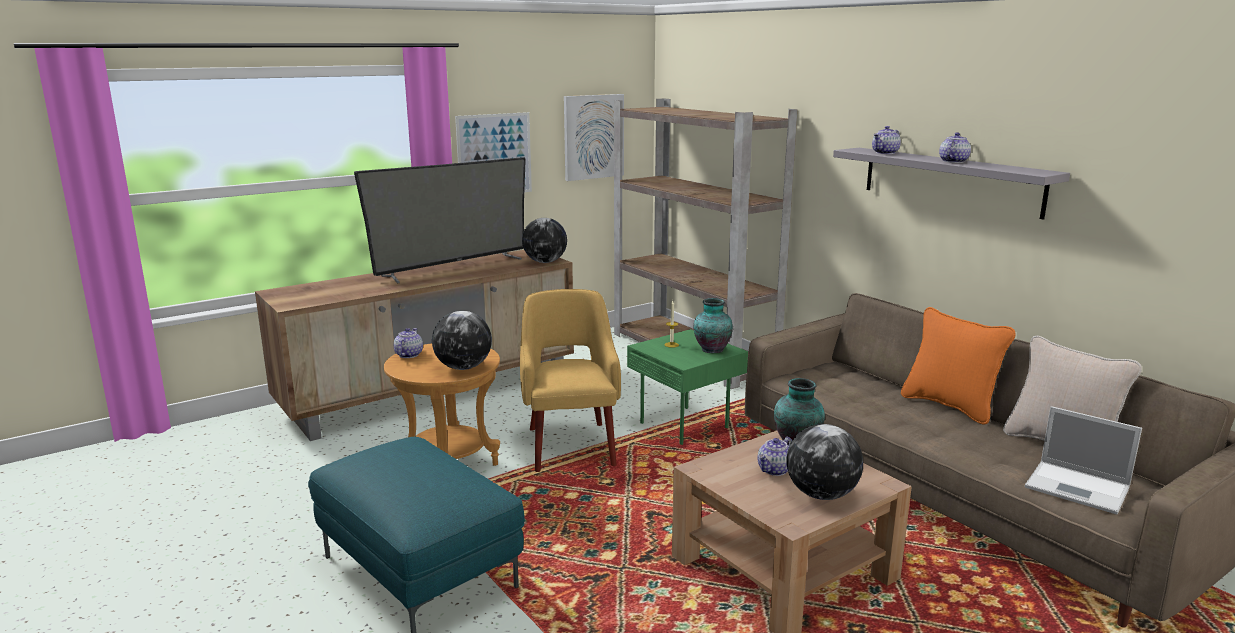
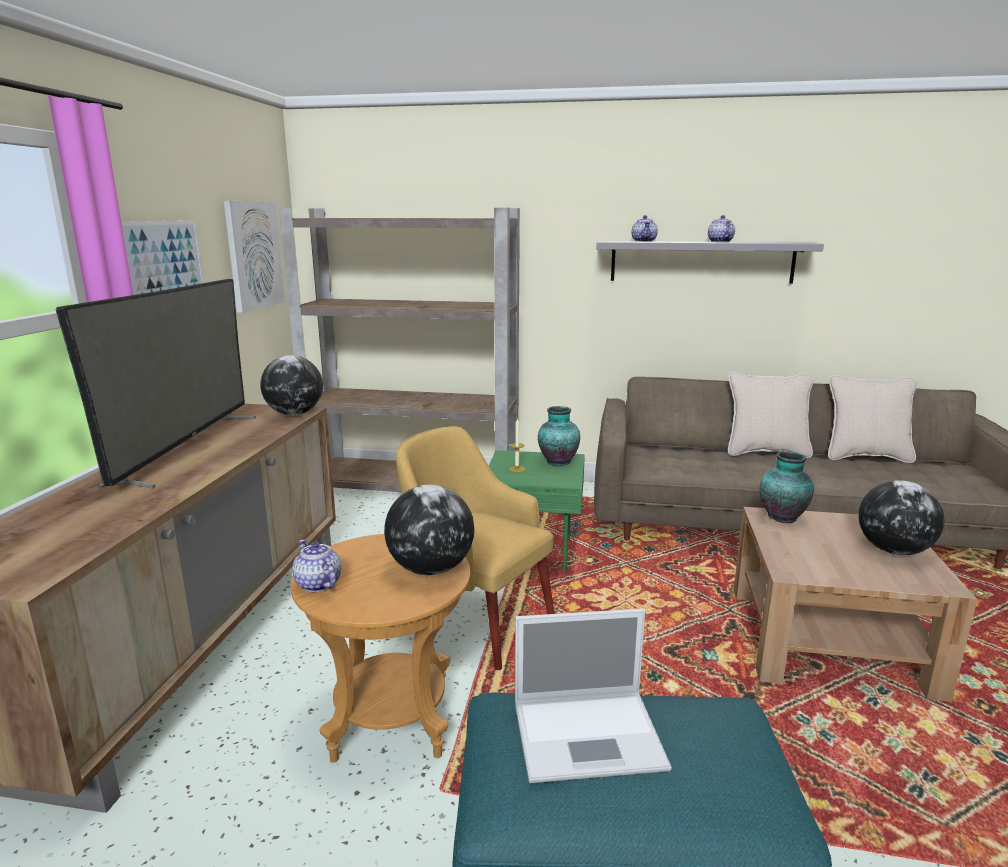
camera: 45 degrees left, 0 degrees up
teapot [757,437,792,476] -> none
orange pillow [901,307,1016,424] -> beige pillow [728,372,814,458]
laptop [1025,406,1142,515] -> laptop moved to [515,608,672,783]

